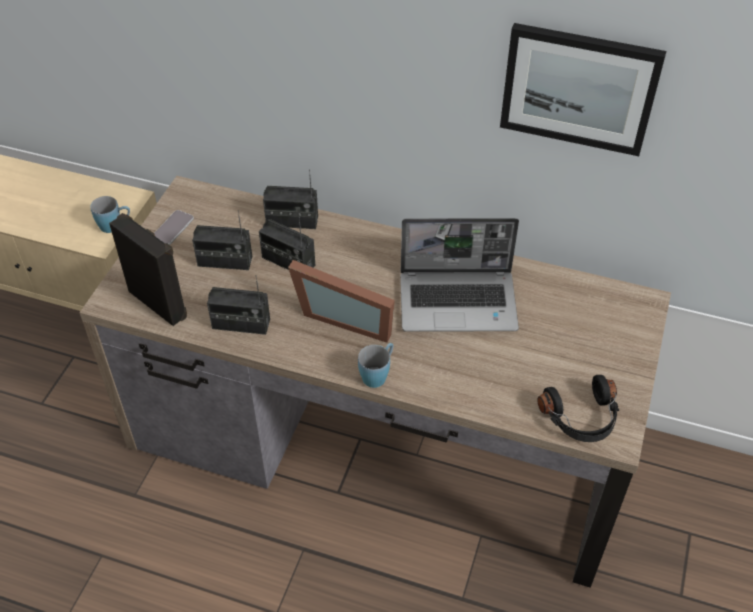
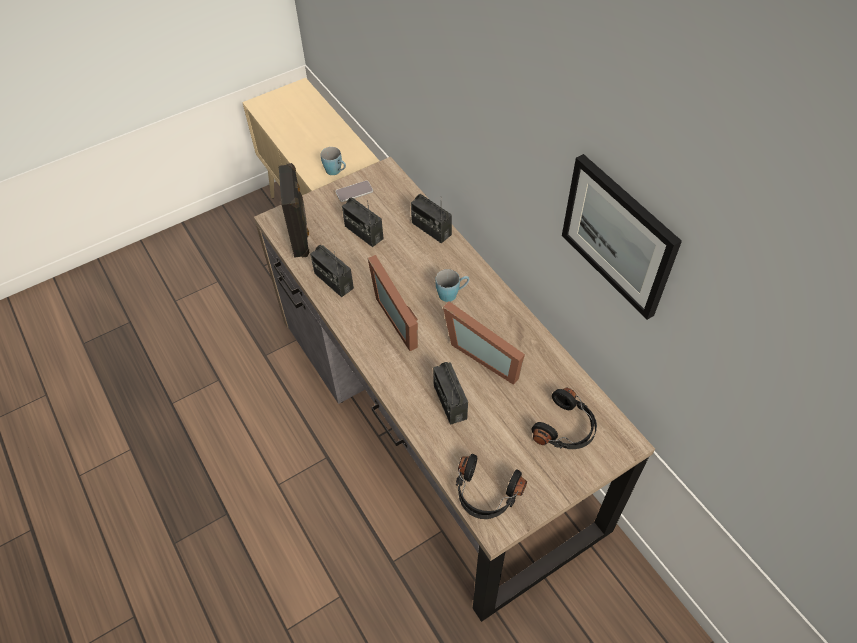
camera: 40 degrees right, 5 degrees up
radio [259,217,316,270] -> radio moved to [433,362,468,425]
blue mug [358,343,394,388] -> blue mug moved to [435,269,470,302]
laptop [400,218,519,332] -> picture frame [443,301,525,385]
none -> black headphones [531,388,597,449]

